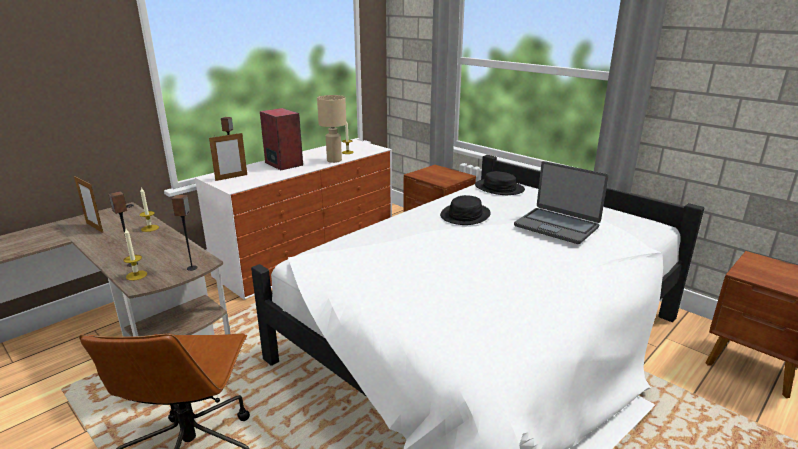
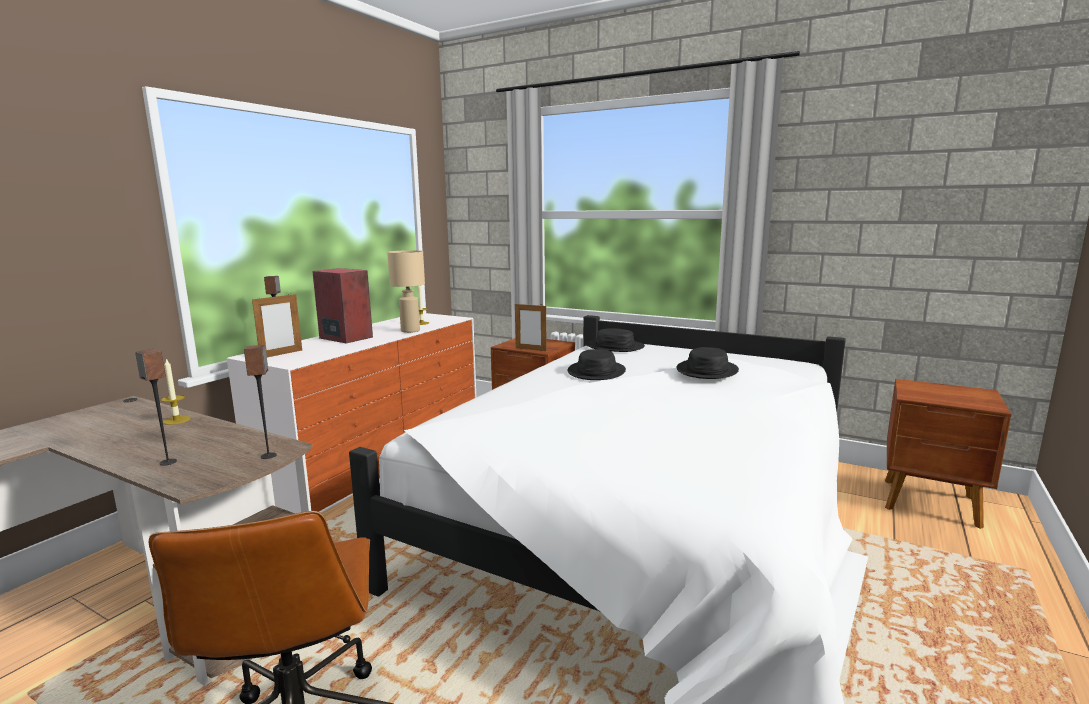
camera: 15 degrees left, 10 degrees down
picture frame [74,175,103,233] -> picture frame moved to [515,304,547,351]
candle [123,227,147,281] -> none
laptop [514,161,609,244] -> black hat [677,347,739,379]

